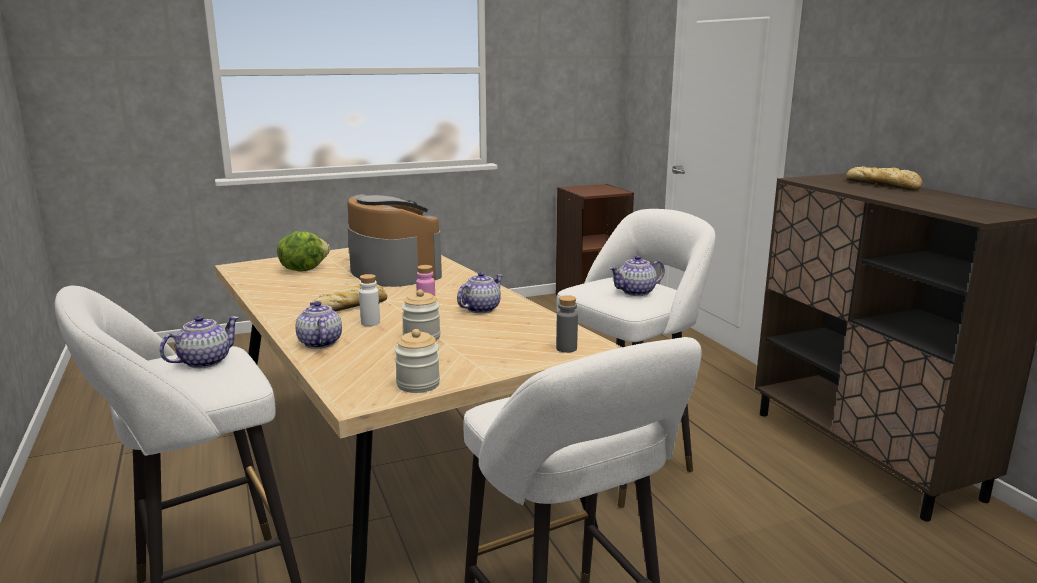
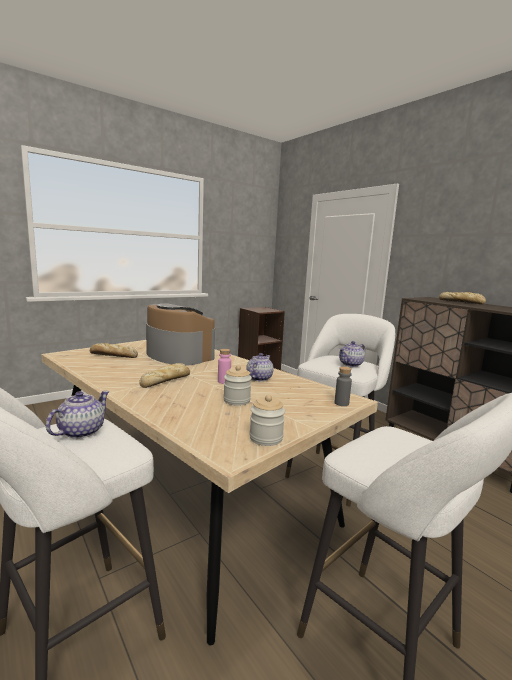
camera: 15 degrees left, 5 degrees down
lettuce [277,231,330,272] -> bread [90,343,138,358]
teapot [295,301,342,349] -> none
white bottle [359,274,380,326] -> none

